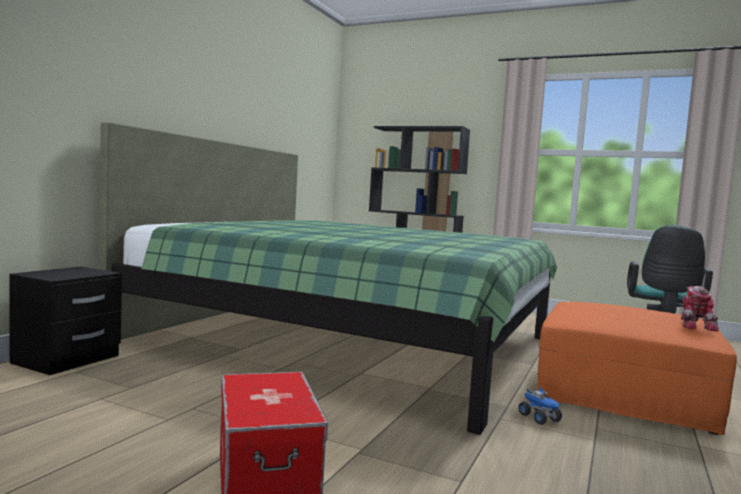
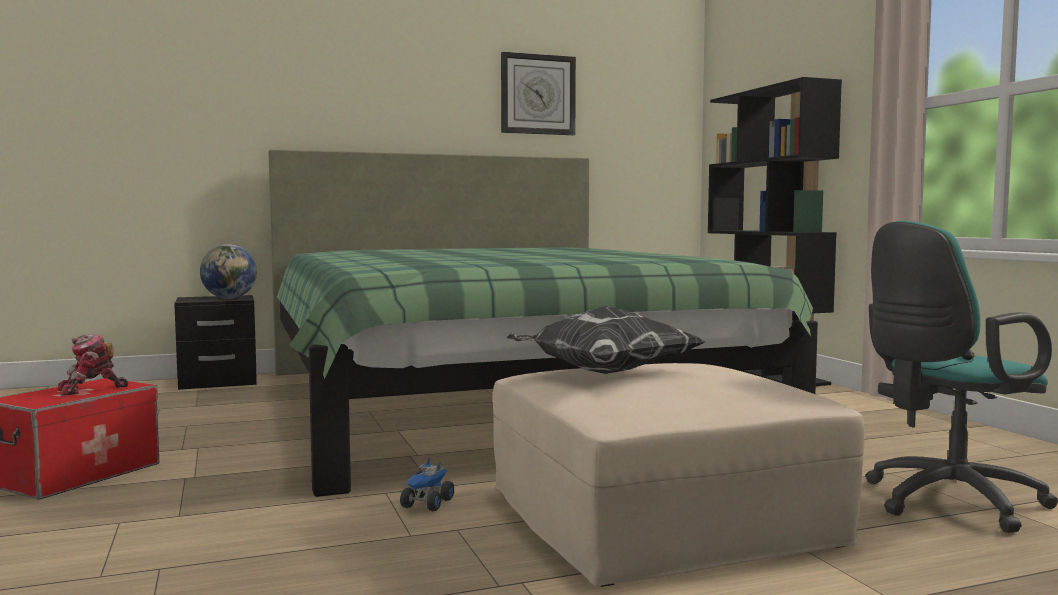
camera: 45 degrees right, 0 degrees up
orange ottoman [537,301,737,435] -> beige ottoman [493,363,865,587]
toy robot [681,286,719,331] -> toy robot moved to [58,334,128,396]
none -> globe [200,244,257,299]
none -> wall clock [501,52,576,135]
none -> pillow [506,306,704,374]

